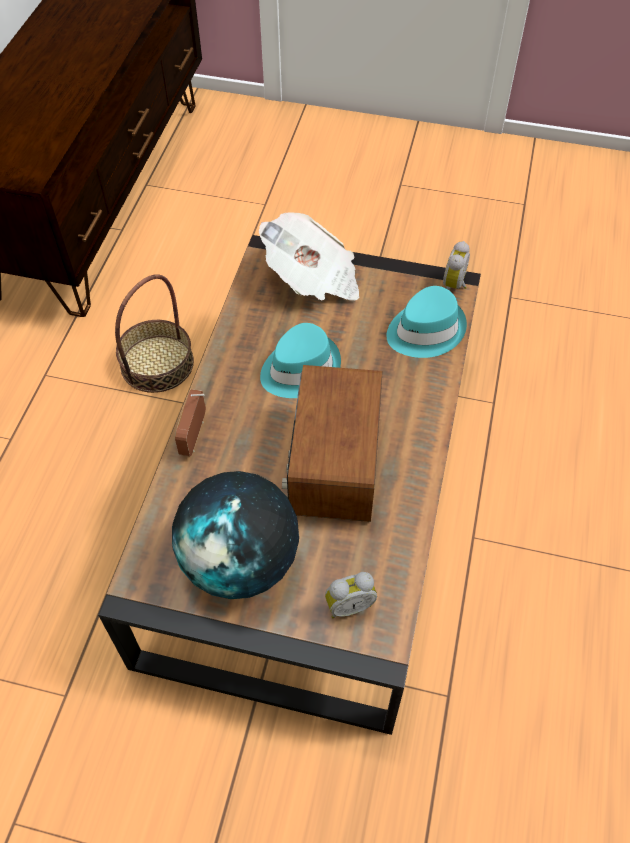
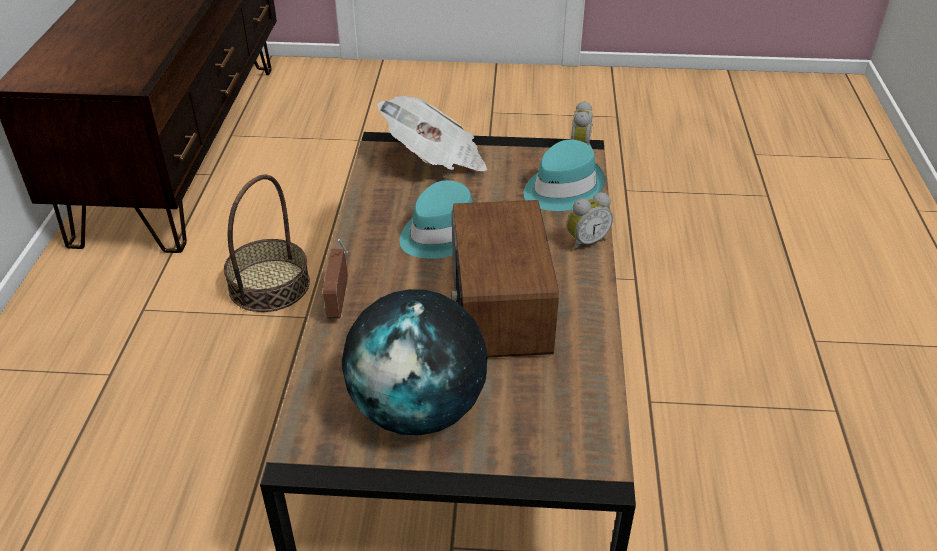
camera: 10 degrees left, 15 degrees down
alarm clock [325,572,377,618] -> alarm clock moved to [567,192,613,251]

